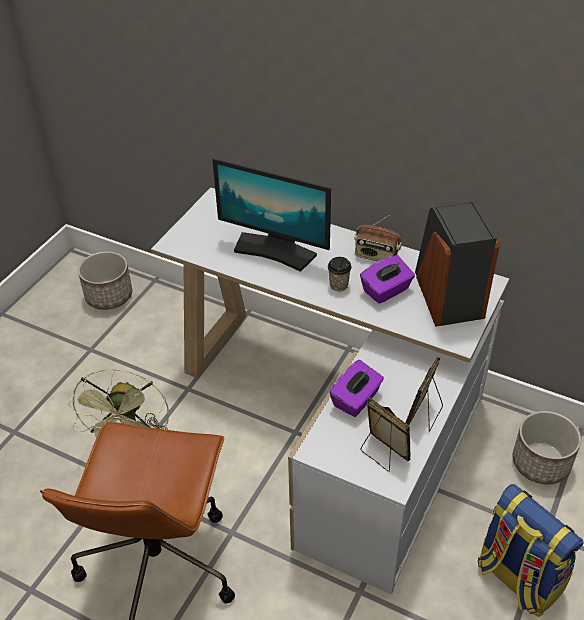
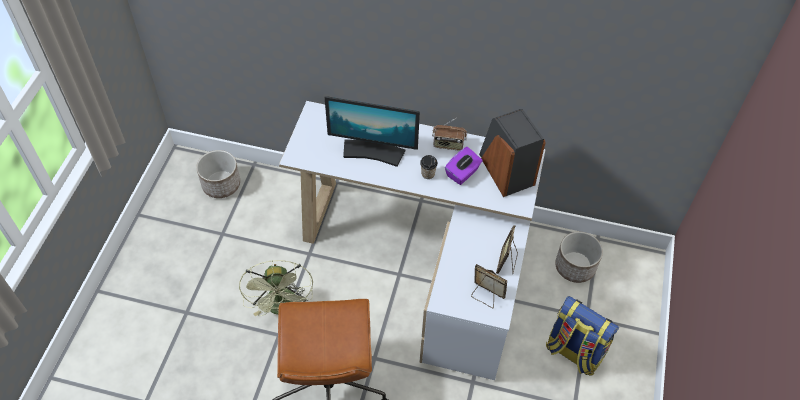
camera: 15 degrees left, 10 degrees up
purple tissue box [329,360,384,417] -> none

